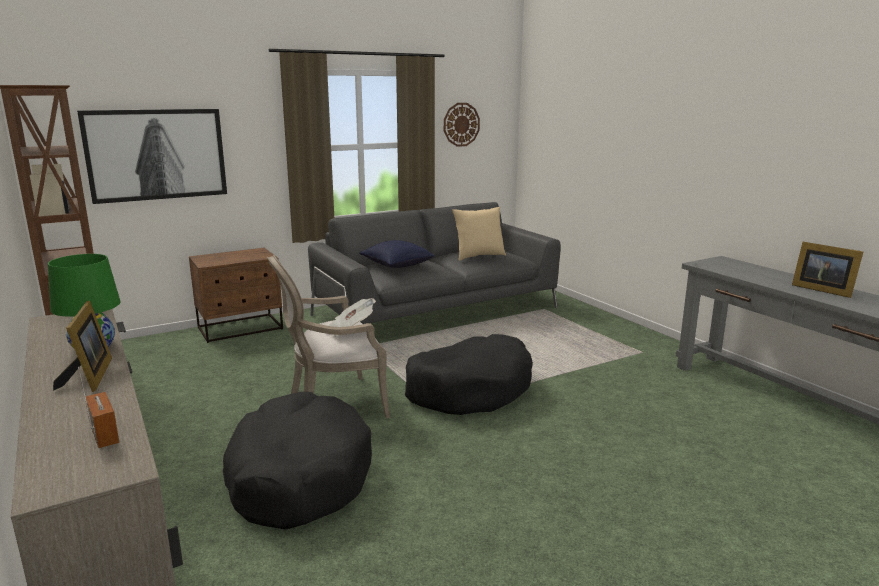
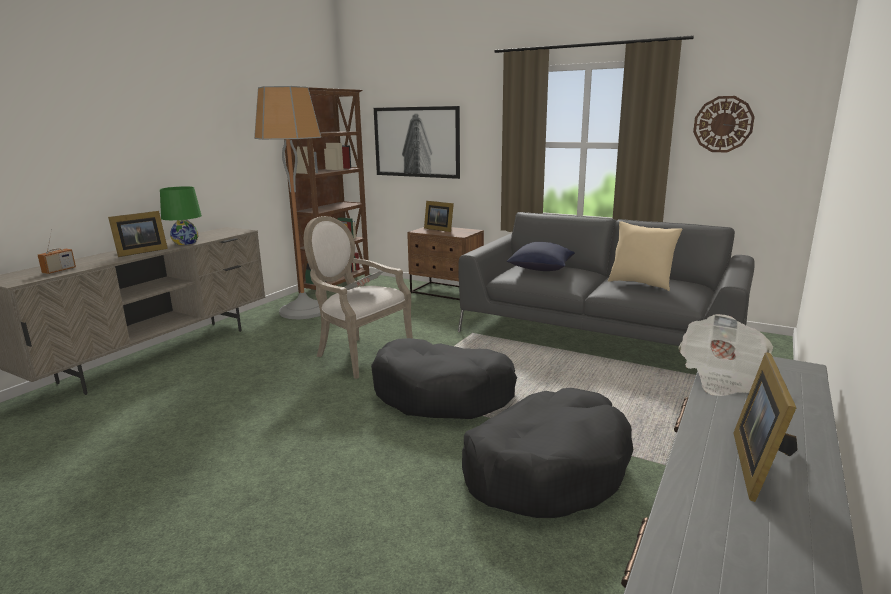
camera: 60 degrees right, 0 degrees up
black dog bed [223,392,372,530] -> black dog bed moved to [462,388,633,518]
none -> floor lamp [254,86,321,320]
none -> picture frame [424,201,454,232]
none -> newspaper [679,314,773,396]

